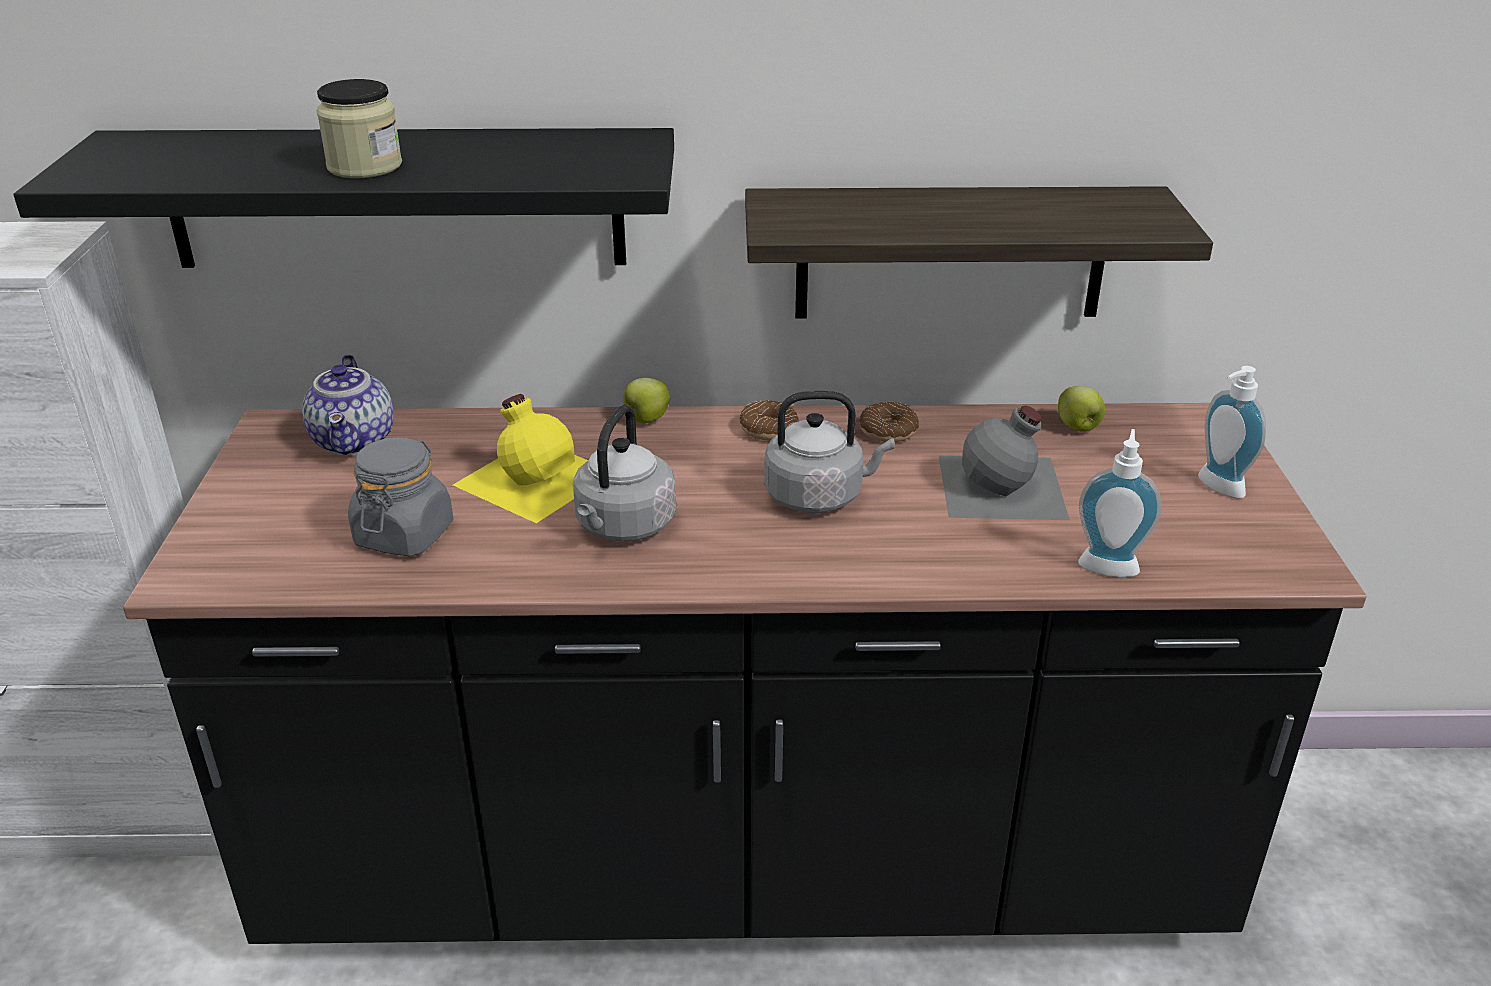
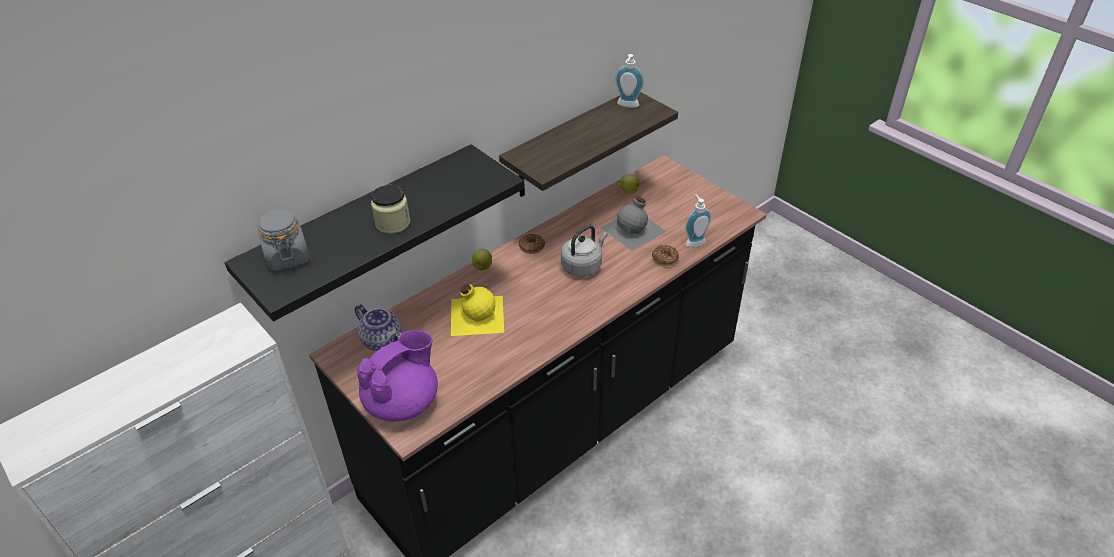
camera: 40 degrees left, 10 degrees up
grey jar [348,437,453,557] -> grey jar moved to [258,209,310,271]
grey kettle [573,405,676,542] -> none
donut [859,402,919,442] -> donut moved to [652,245,679,266]
soap dispenser [1198,366,1266,499] -> soap dispenser moved to [615,54,644,108]
none -> purple teapot [357,330,438,422]

